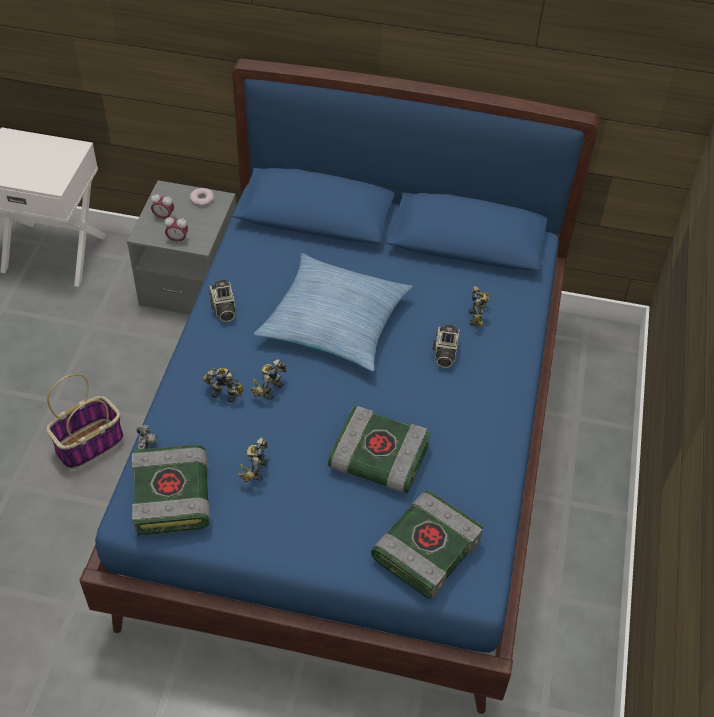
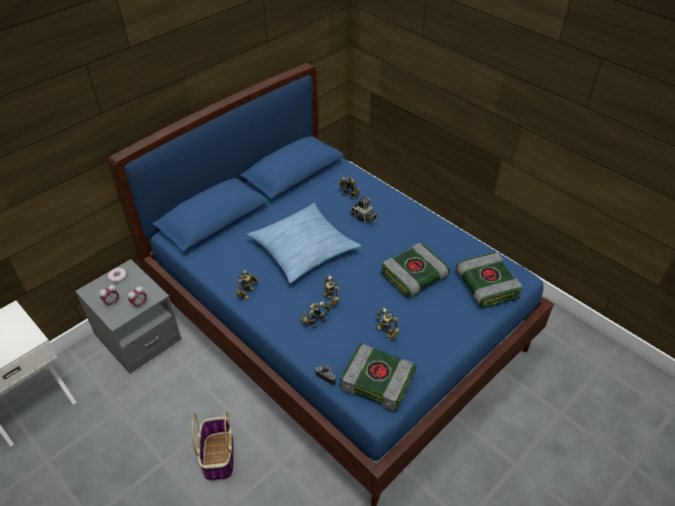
camera: 55 degrees left, 5 degrees down
camera [209,279,236,322] -> toy robot [236,270,258,300]

